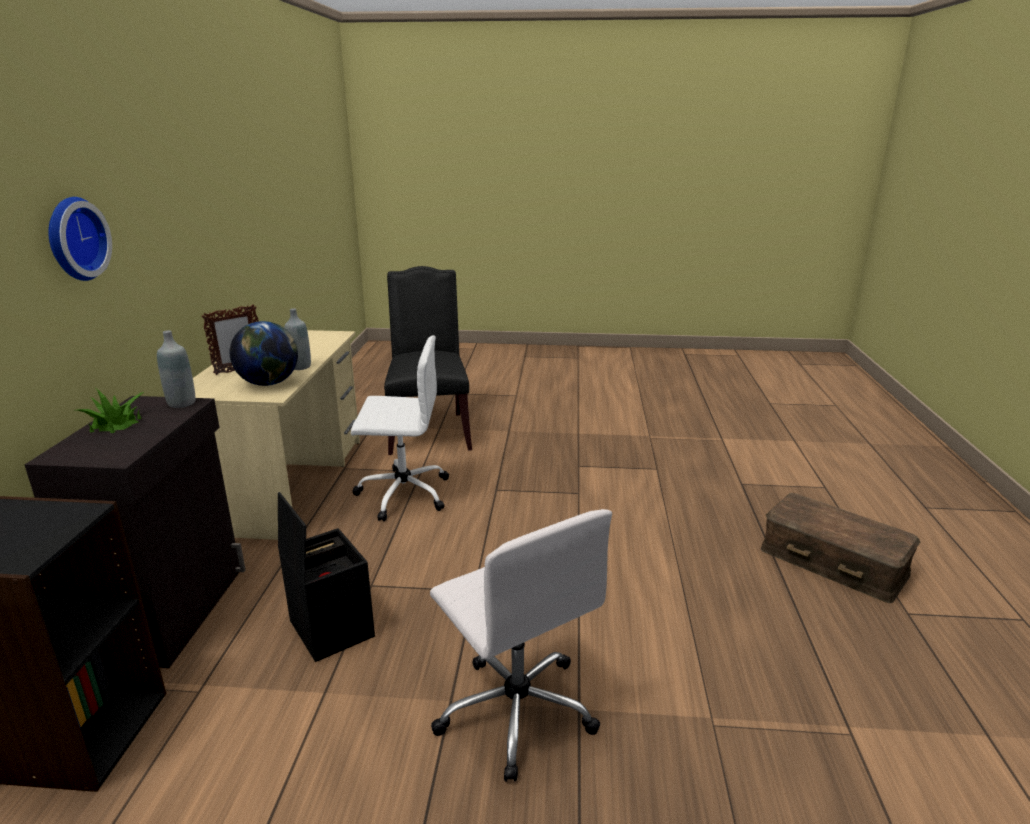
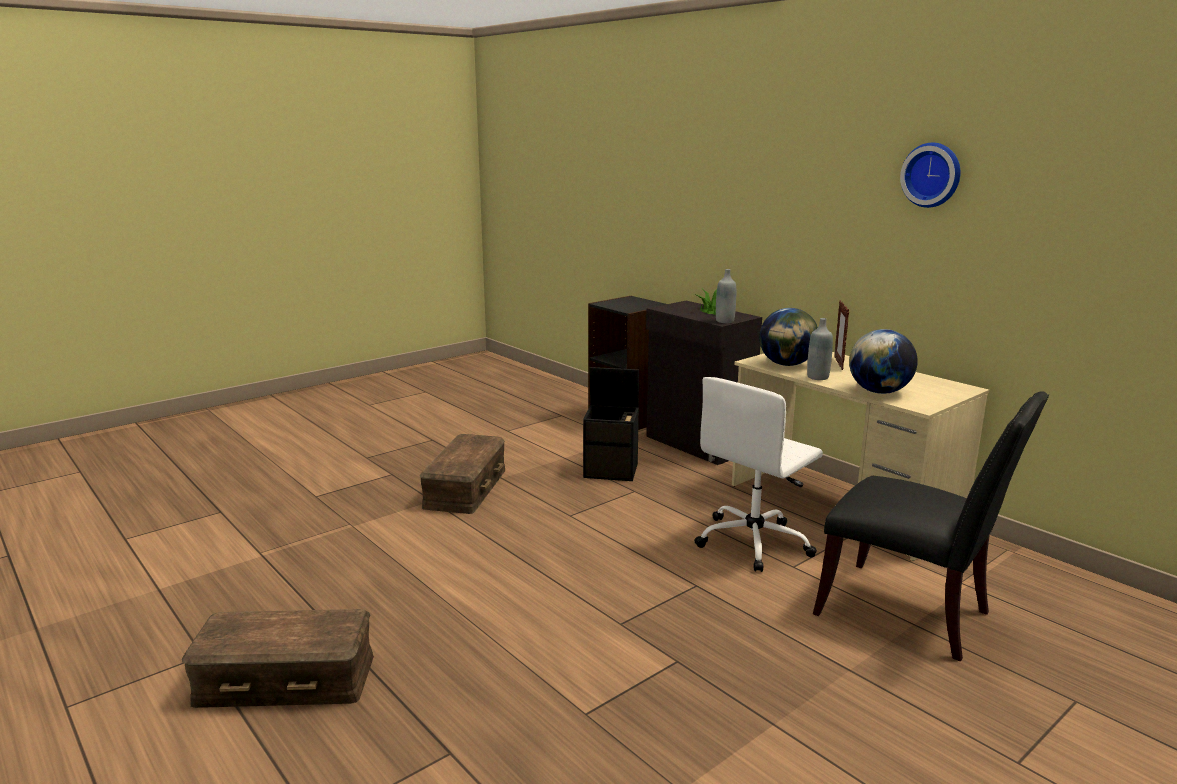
camera: 135 degrees right, 5 degrees down
wall clock [48,197,112,281] -> wall clock moved to [900,143,961,208]
white office chair [430,509,612,782] -> brown storage box [420,434,505,514]
none -> globe [849,329,918,394]

